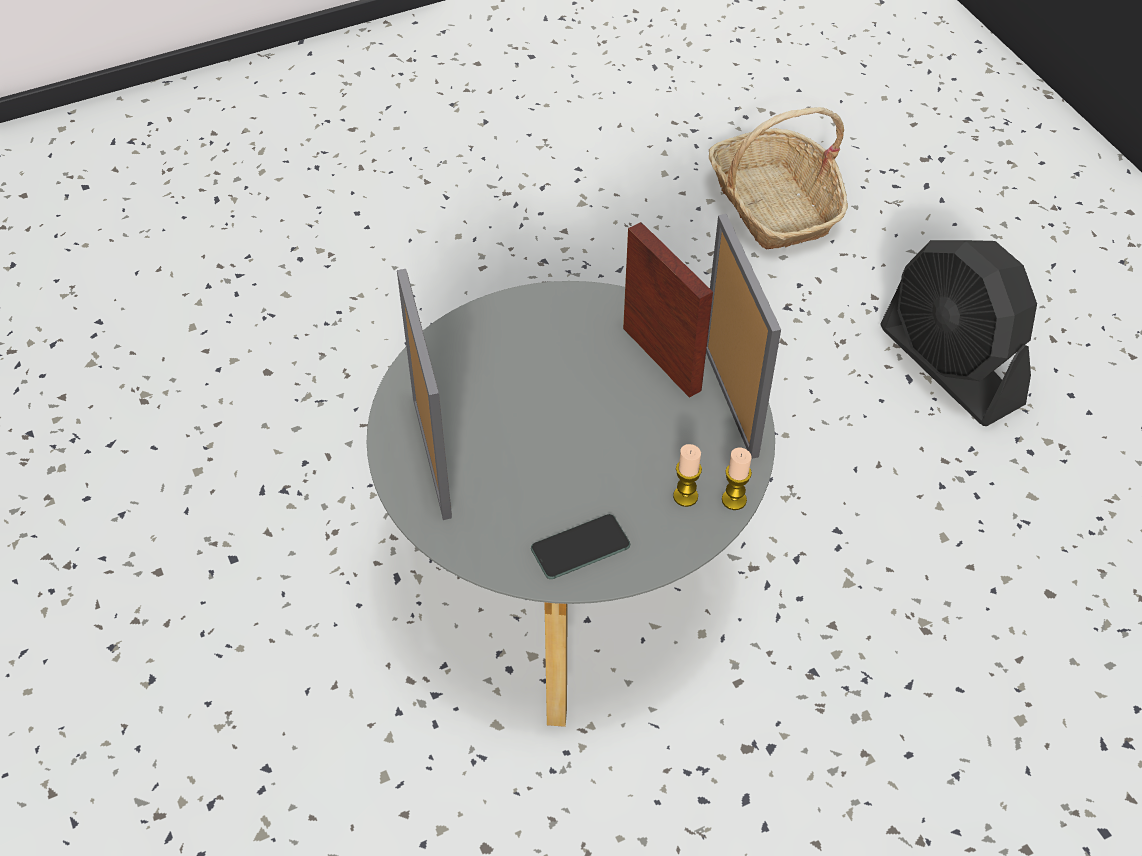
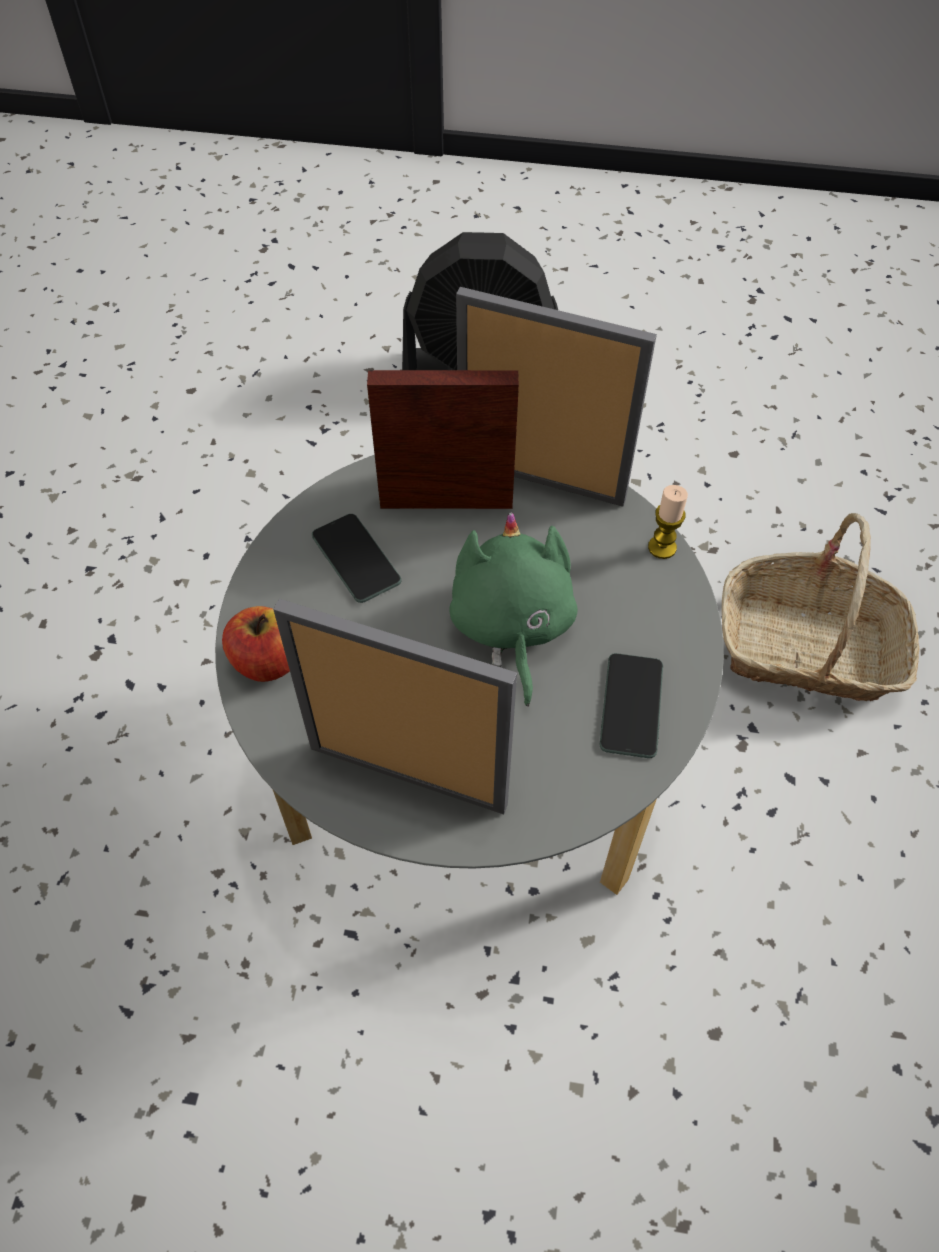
camera: 55 degrees left, 5 degrees up
candle [673,444,702,507] -> none
basket [709,107,848,249] -> basket moved to [722,513,919,701]
none -> apple [222,606,290,682]
none -> phone [312,514,401,603]
none -> green plush toy [449,512,578,707]

